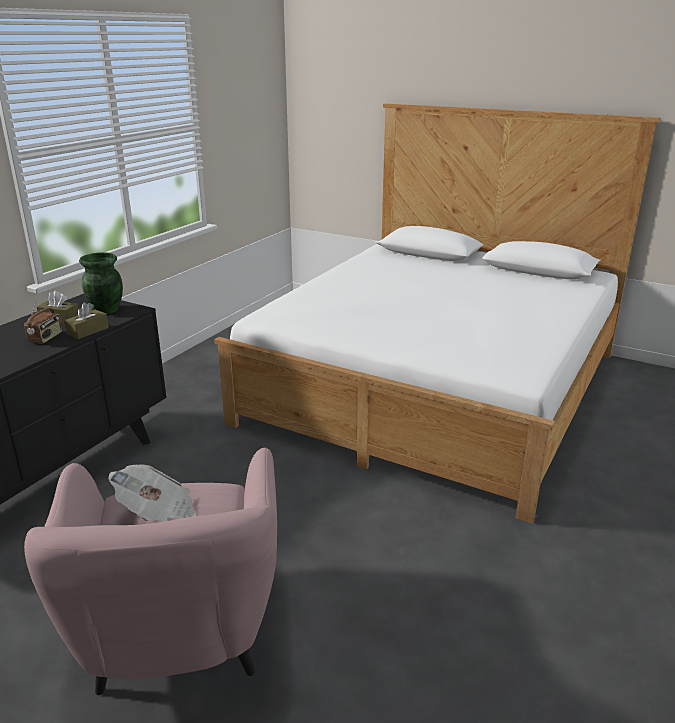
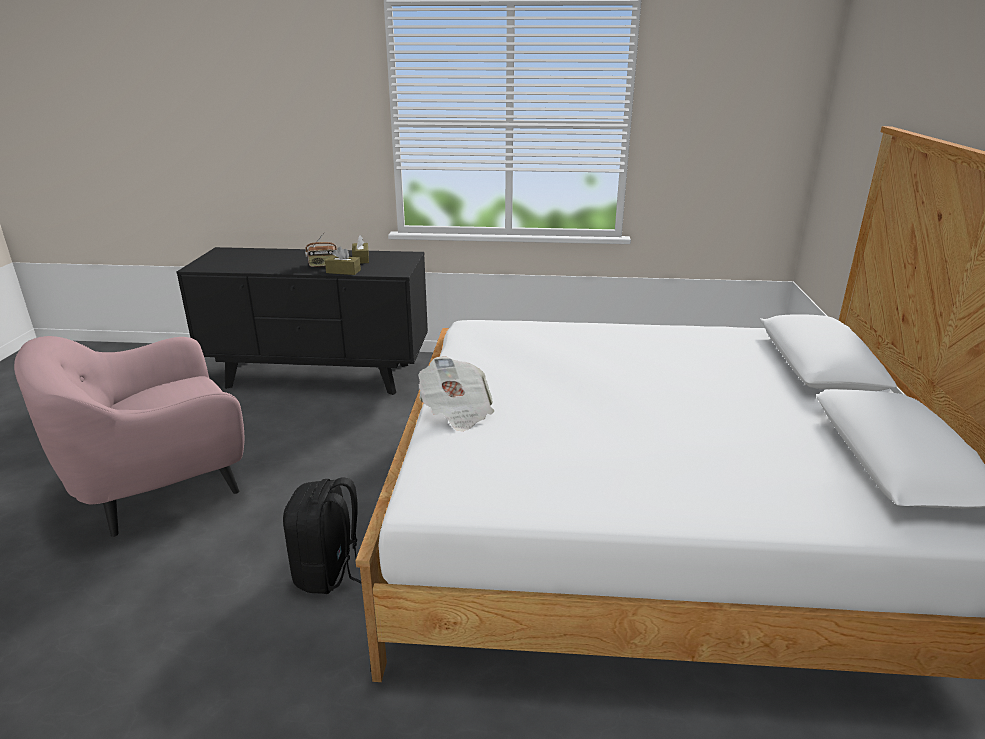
camera: 65 degrees right, 0 degrees up
green vase [79,252,123,314] -> none
newspaper [108,464,196,522] -> newspaper moved to [418,356,494,432]
none -> black backpack [283,477,362,594]

